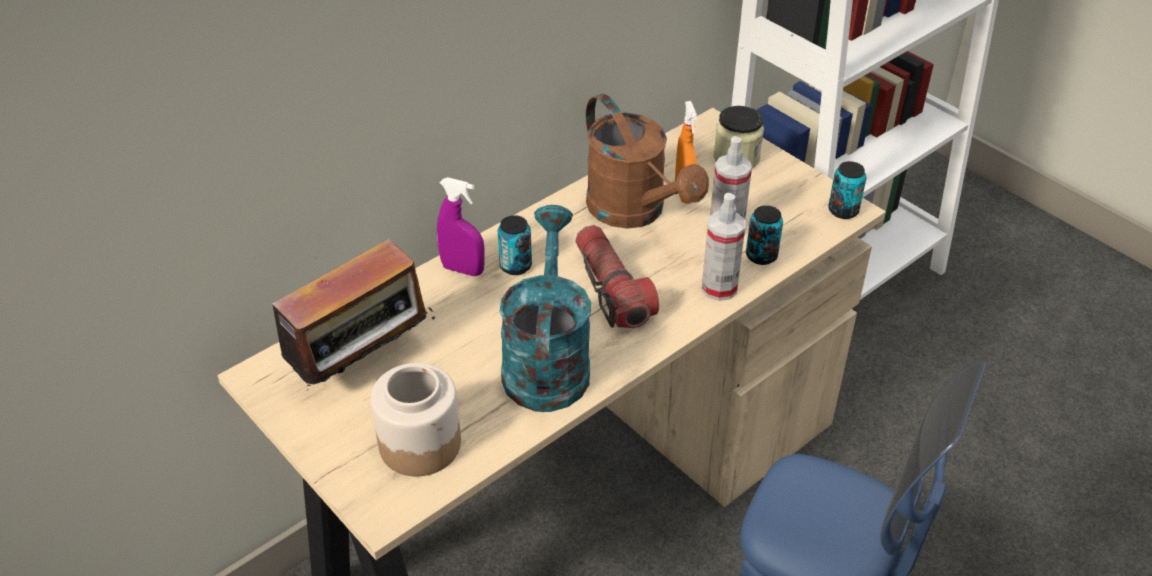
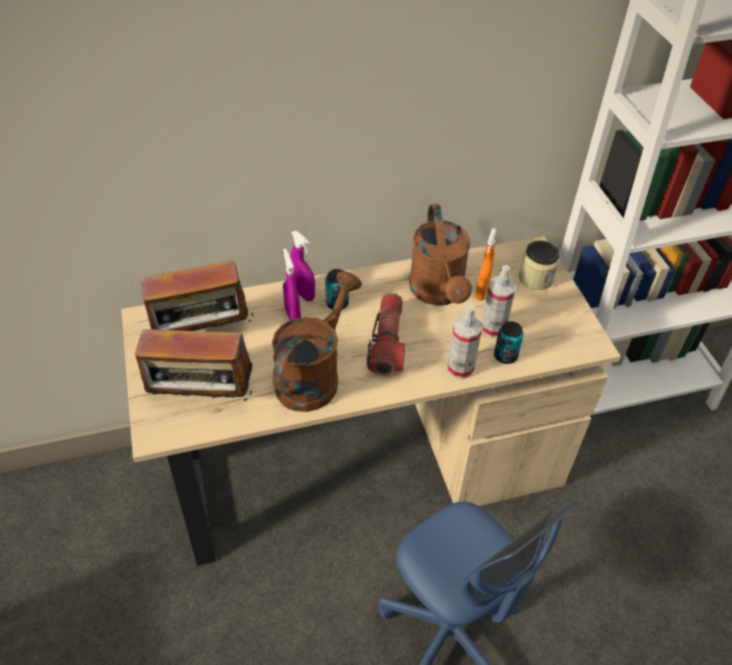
camera: 25 degrees right, 5 degrees up
jar [370,363,461,476] -> radio [135,329,253,416]
turquoise watering can [500,205,591,412] -> brown watering can [272,272,362,412]
can [828,161,866,219] -> none
none -> purple spray bottle [283,248,301,320]

